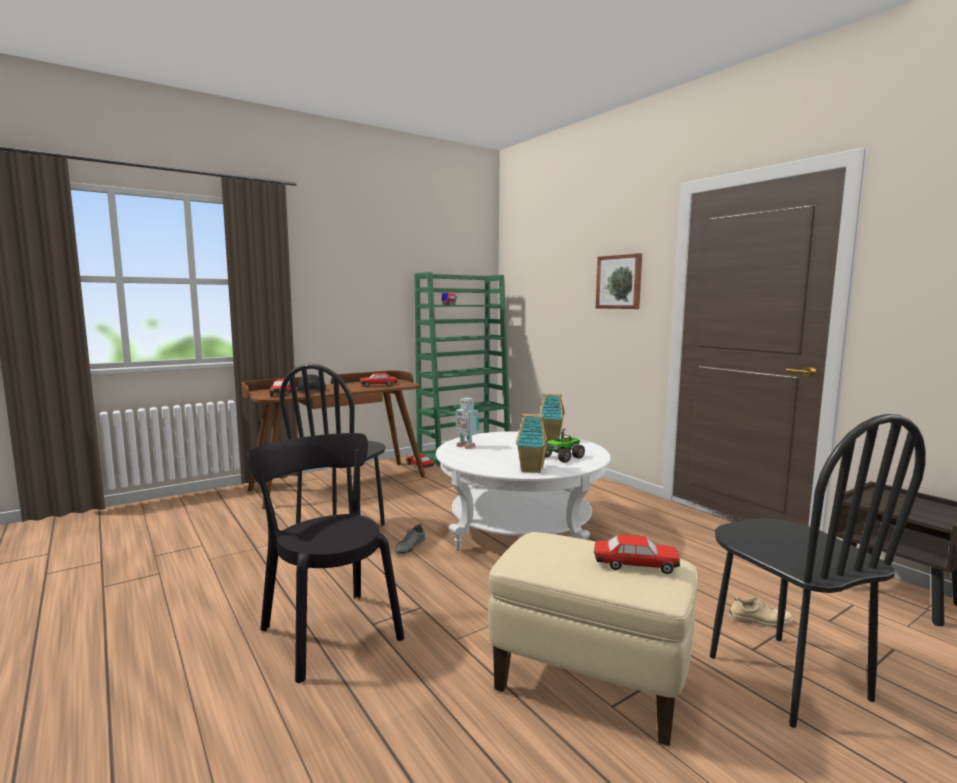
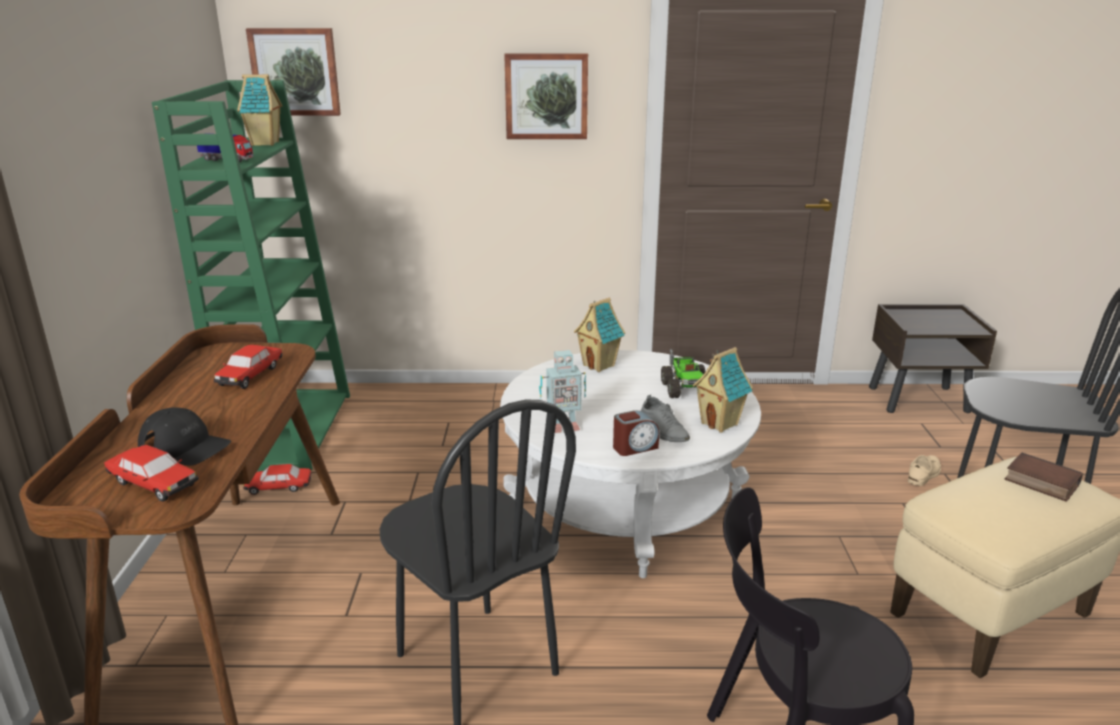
camera: 55 degrees left, 15 degrees up
grey shoe [394,524,425,554] -> grey shoe moved to [641,395,690,442]
toy car [594,534,680,574] -> book [1005,453,1083,502]
none -> toy house [237,74,282,146]
none -> picture [246,28,341,116]
none -> alarm clock [613,410,659,456]

